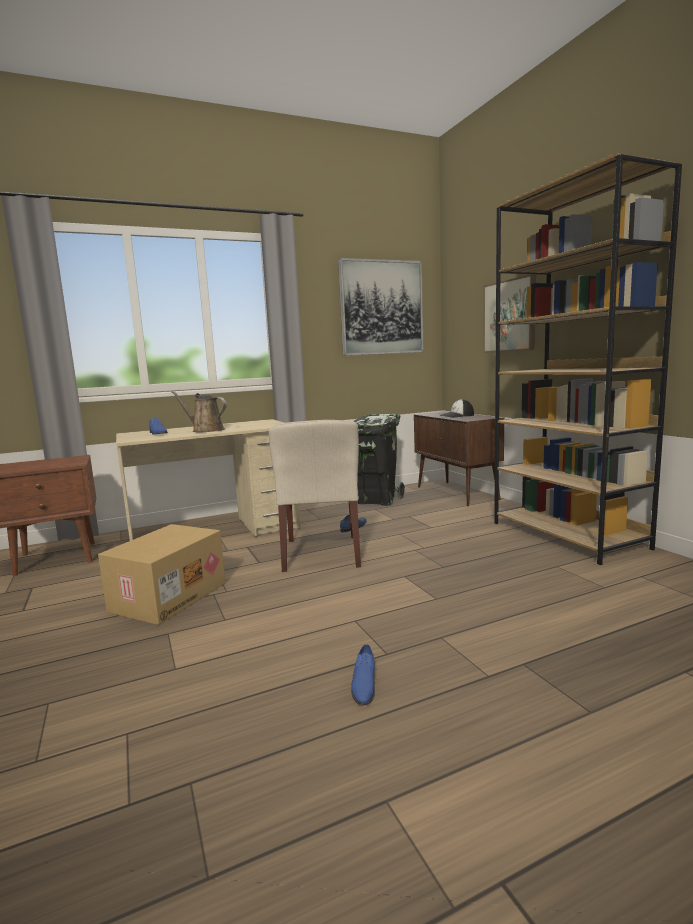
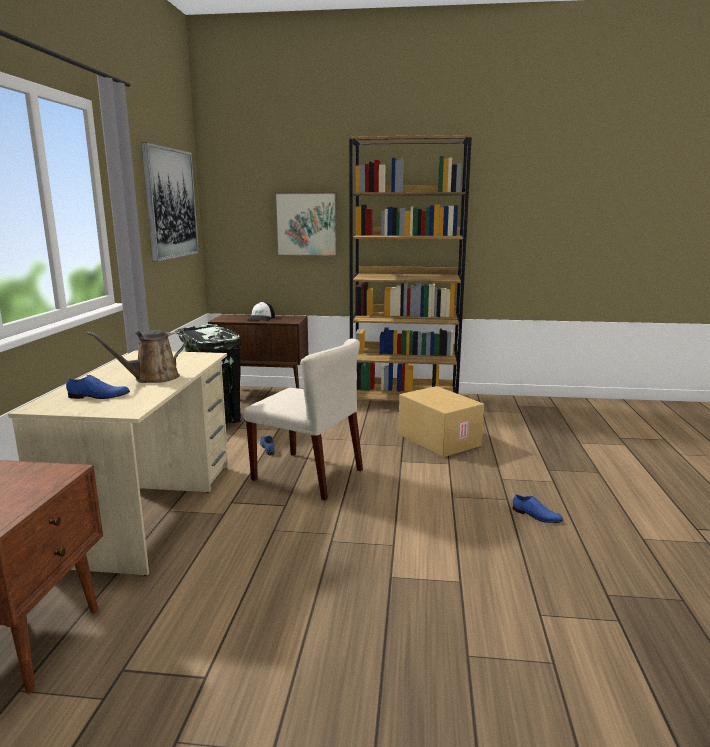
camera: 60 degrees left, 5 degrees up
cardboard box [98,524,225,625] -> cardboard box moved to [399,386,484,457]

